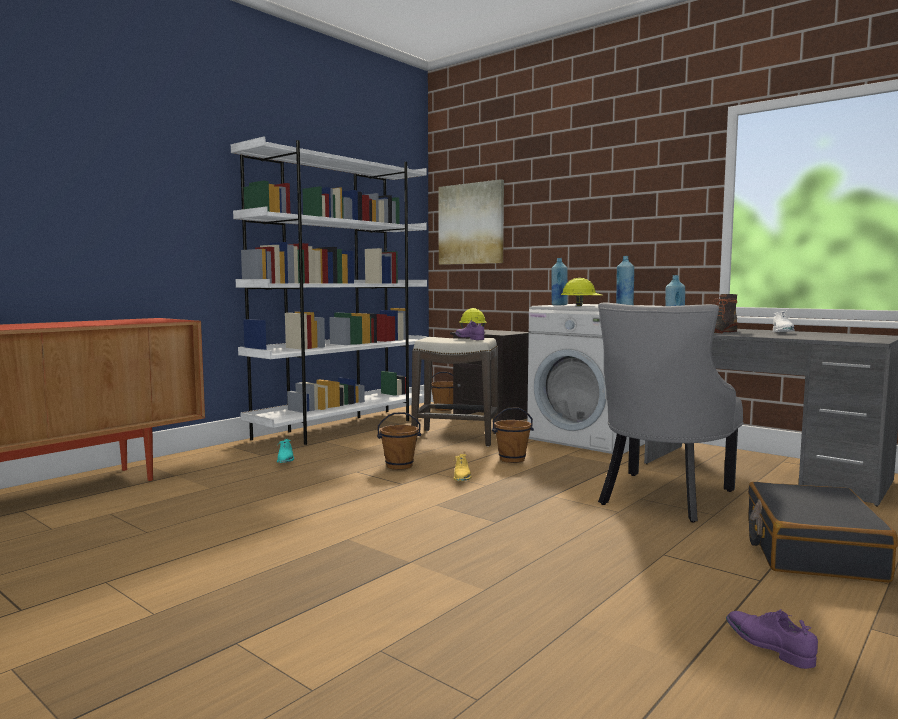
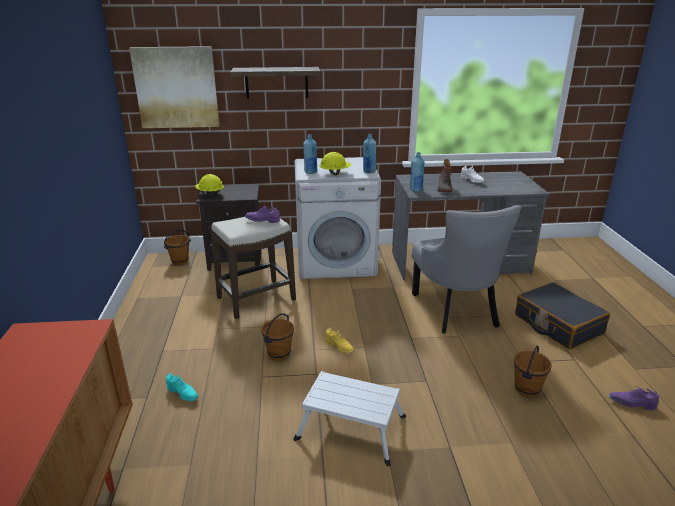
camera: 45 degrees left, 20 degrees up
white bookcase [231,136,427,445] -> none
brown bucket [492,407,534,463] -> brown bucket moved to [514,346,552,397]
none -> shelf [230,67,321,99]
none -> white step ladder [293,371,406,467]

